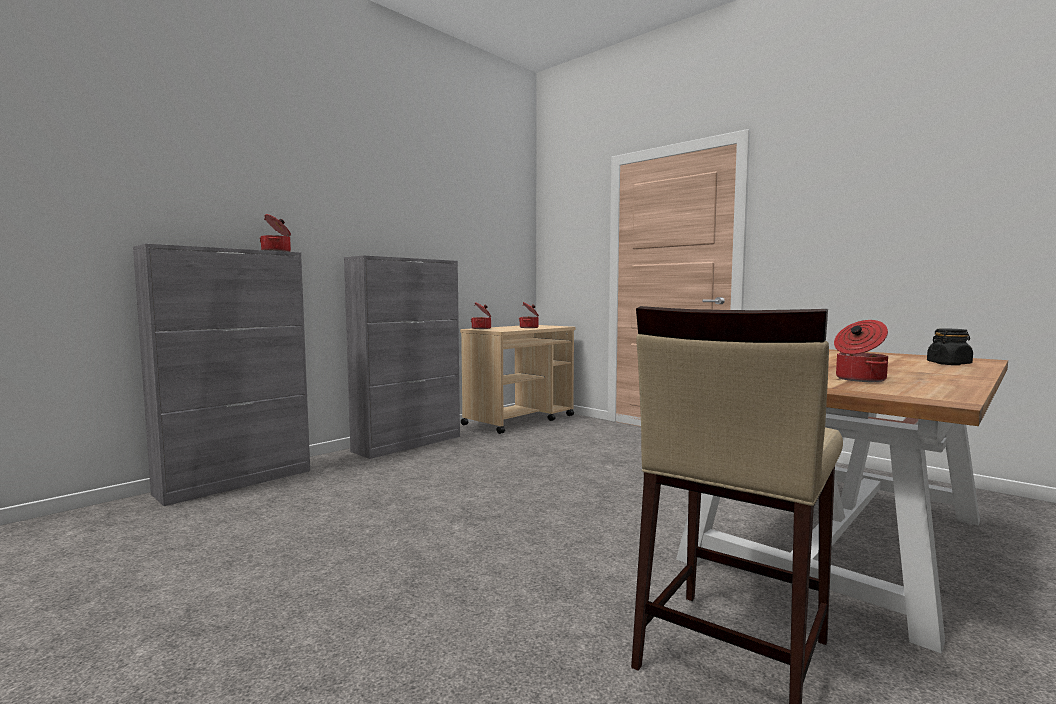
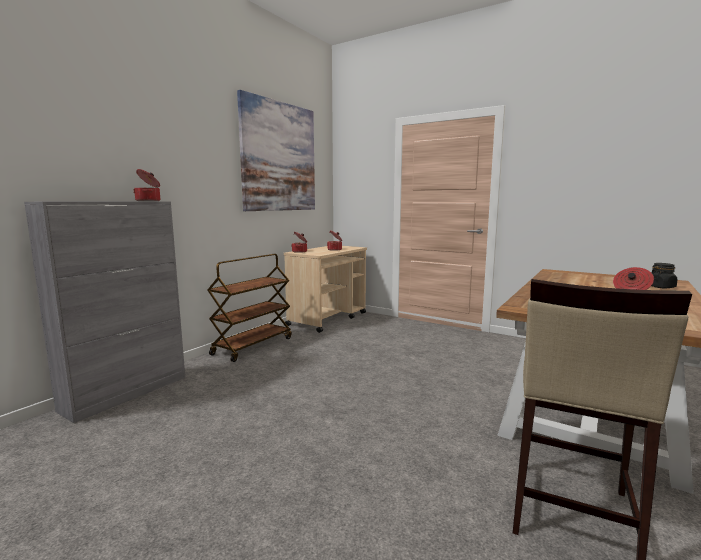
camera: 10 degrees left, 5 degrees up
grey cabinet [344,255,460,459] -> brown cart [207,254,292,362]
none -> picture [237,90,315,211]

